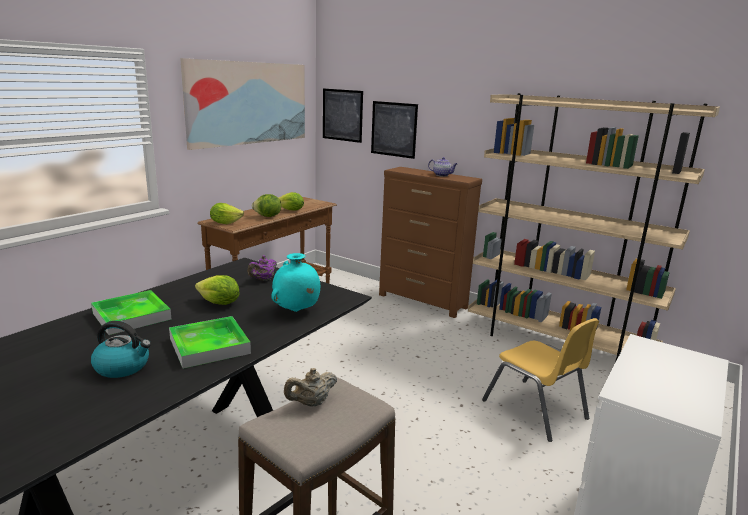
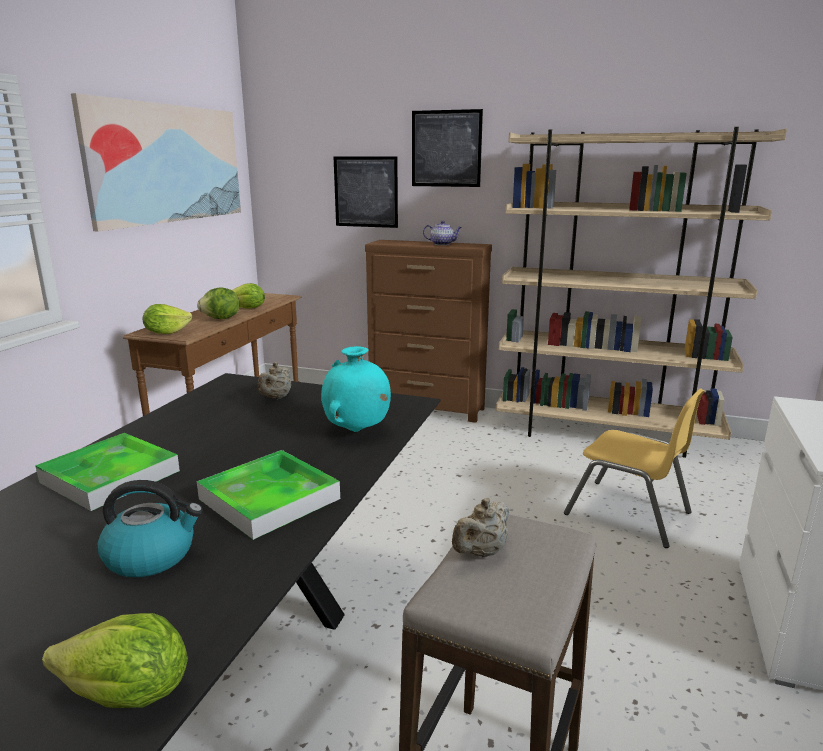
camera: 15 degrees left, 0 degrees up
lettuce [195,275,240,305] -> lettuce moved to [42,613,188,708]
purple teapot [248,255,277,281] -> beige teapot [258,362,291,399]
picture [323,89,363,143] -> picture moved to [412,109,483,187]

